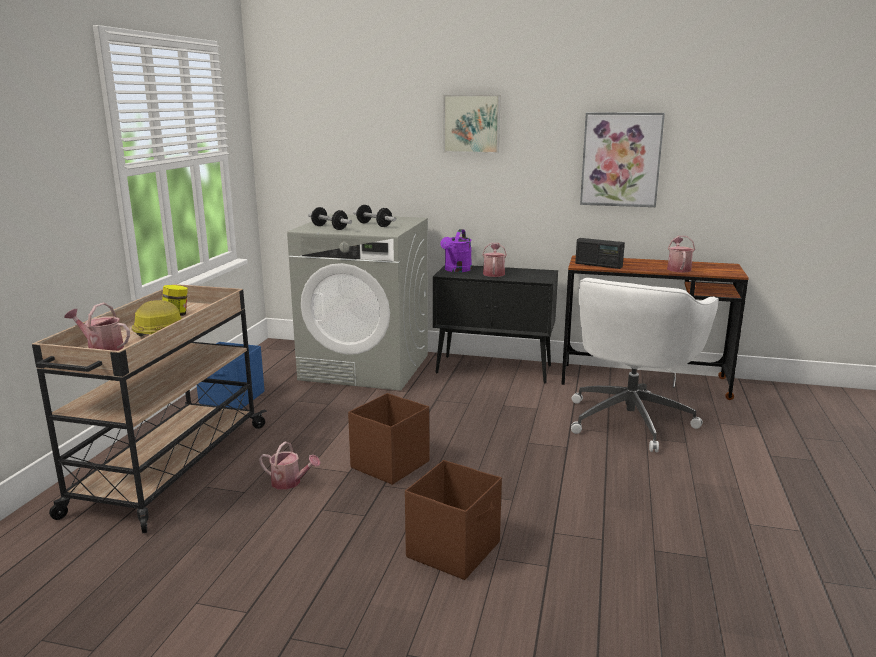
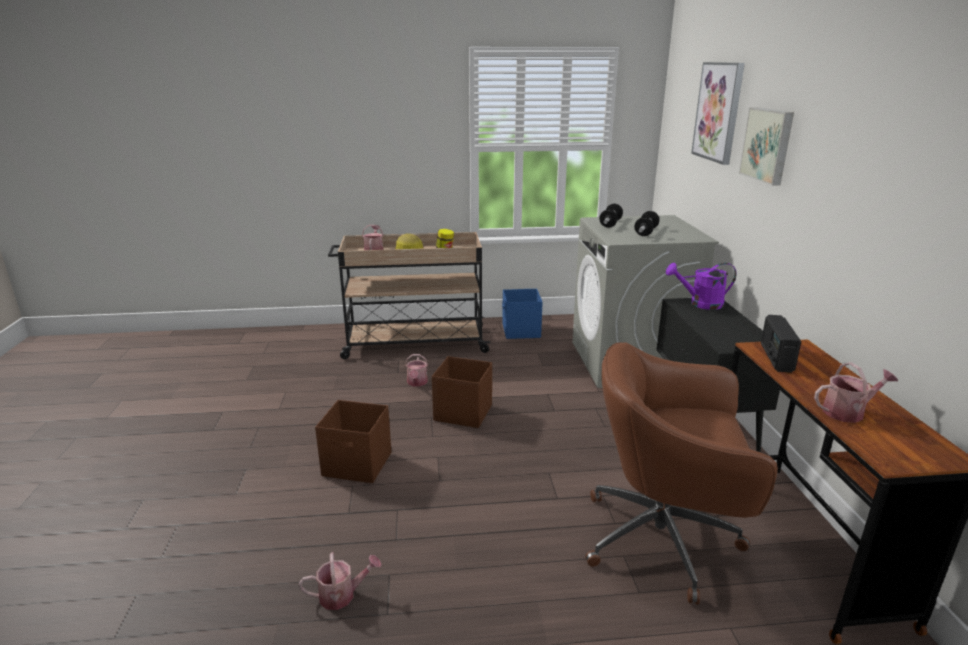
camera: 70 degrees right, 5 degrees up
watering can [482,243,507,277] -> watering can moved to [299,552,382,610]
white office chair [571,278,719,452] -> brown office chair [585,342,778,605]
picture [580,112,665,207] -> picture moved to [691,62,745,165]

